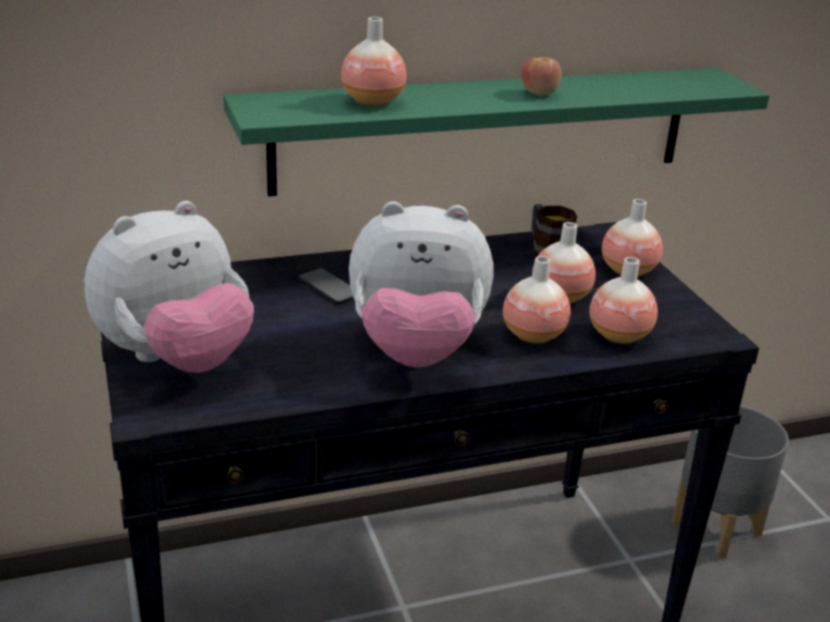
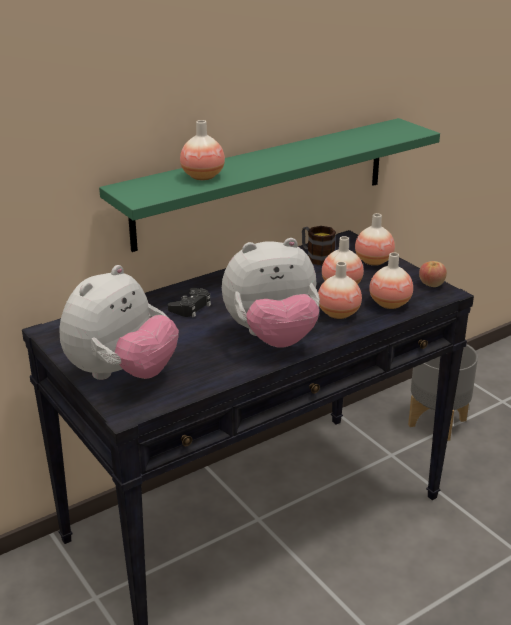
camera: 15 degrees left, 0 degrees up
phone [298,268,354,304] -> black game controller [168,288,211,318]
apple [521,57,561,96] -> apple moved to [419,261,447,287]

